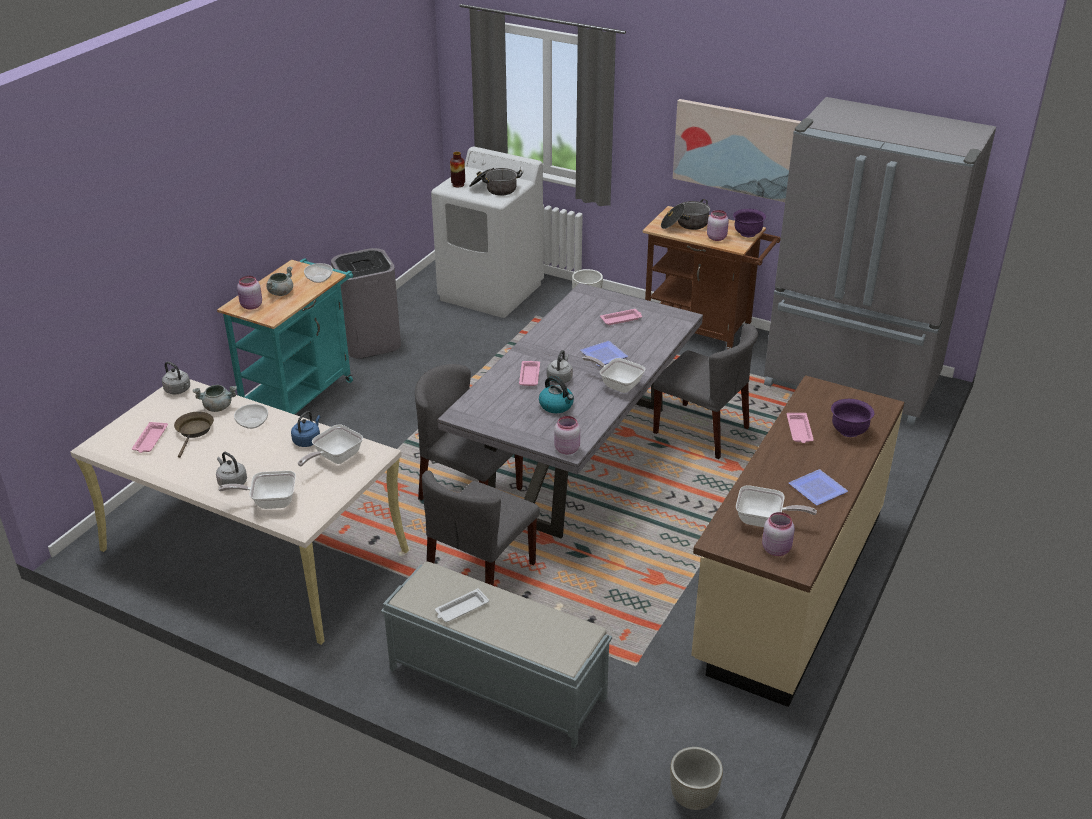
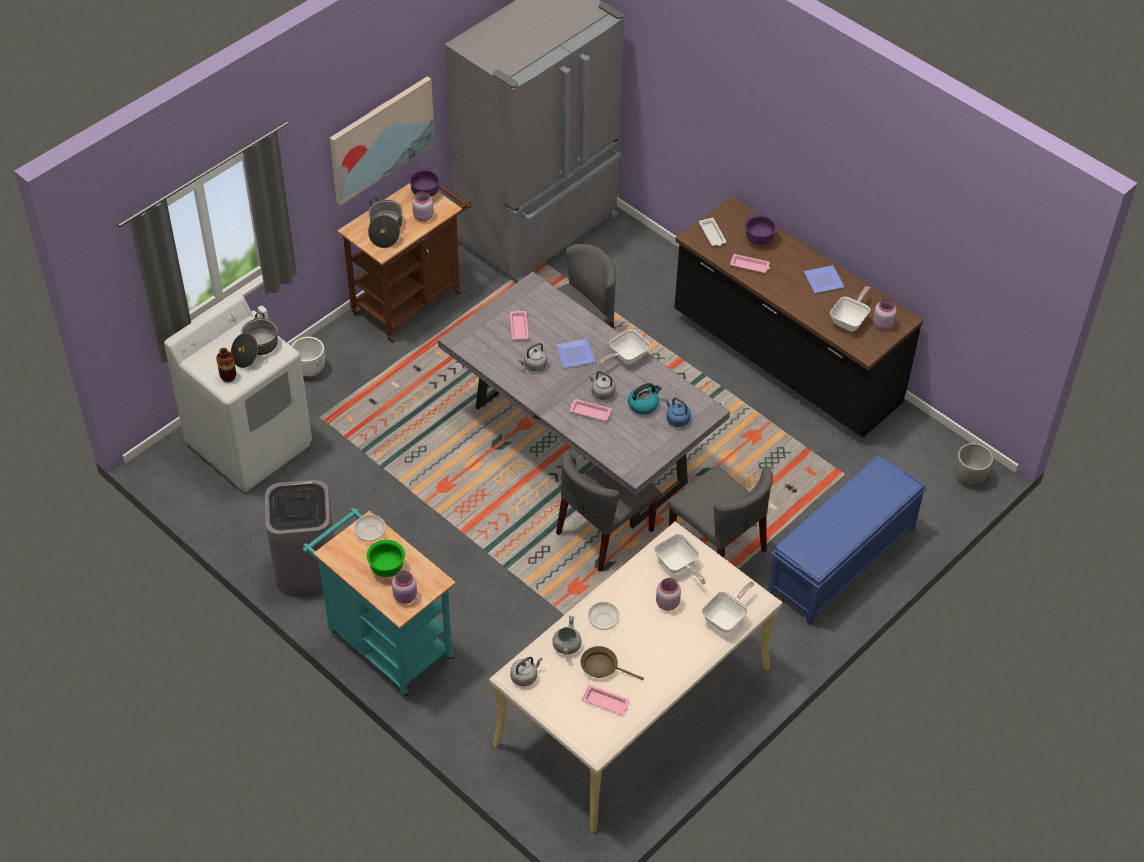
camera: 75 degrees left, 15 degrees up
grey kettle [216,452,247,486] -> grey kettle moved to [518,343,547,371]
frying pan [218,471,296,509] -> frying pan turned 150 degrees counterclockwise [701,581,755,633]
grey cooking pot [266,266,293,296] -> green bowl [367,540,405,577]
blue kettle [291,411,320,447] -> blue kettle moved to [665,398,691,427]
grey bench [381,561,612,749] -> blue bench [767,456,926,626]
white tray [435,588,489,622] -> white tray moved to [699,218,726,246]
pink jar [554,416,580,455] -> pink jar moved to [656,578,681,611]
beige counter [691,375,904,707] -> black counter [674,196,923,437]

